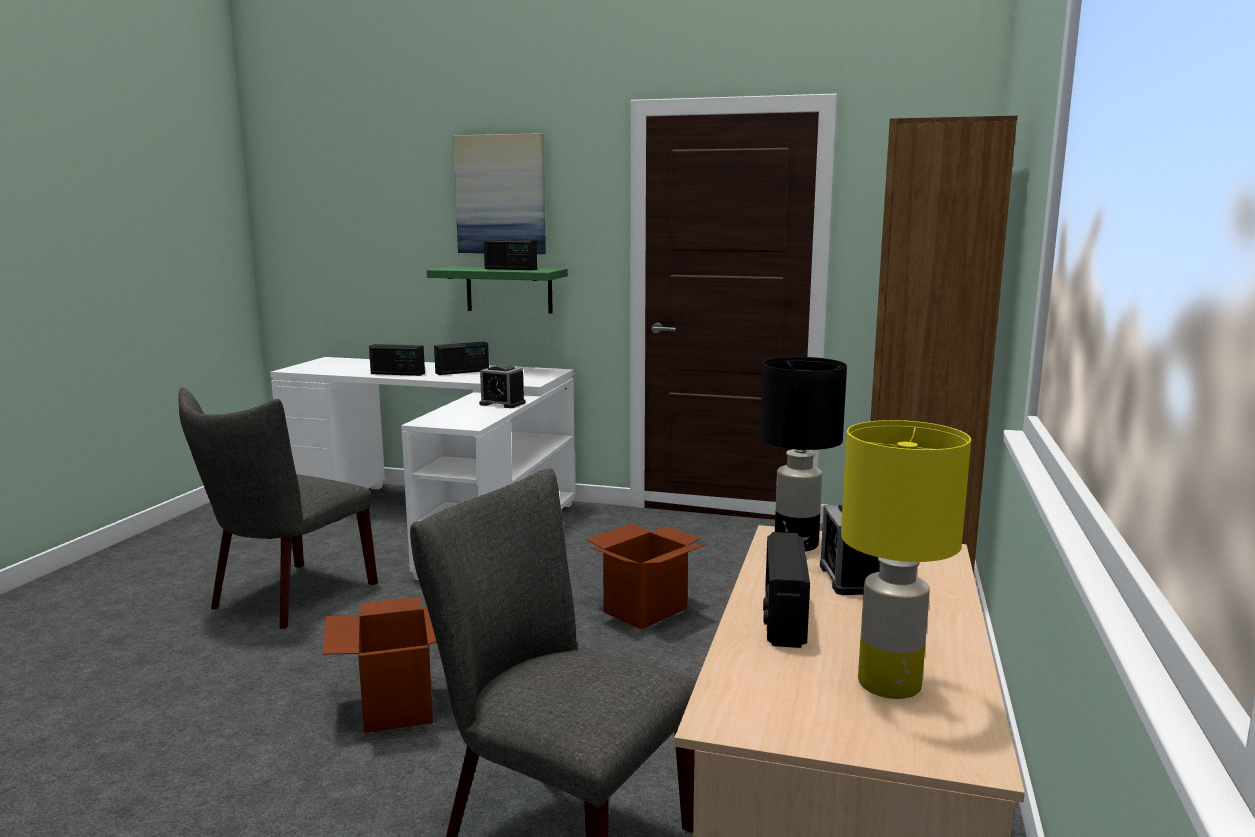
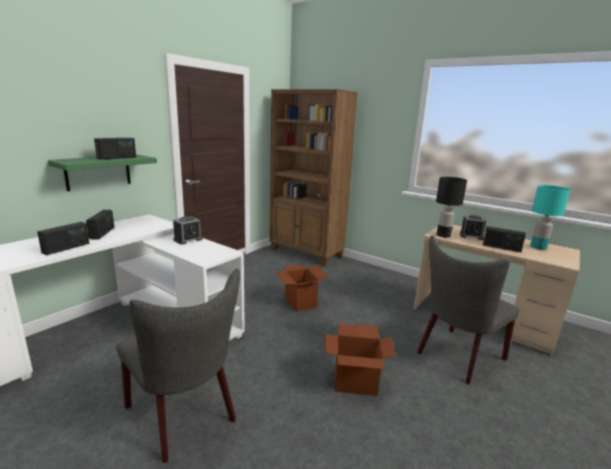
camera: 70 degrees left, 5 degrees up
picture [453,133,546,254] -> none
yellow table lamp [841,420,971,699] -> turquoise table lamp [530,185,570,250]

